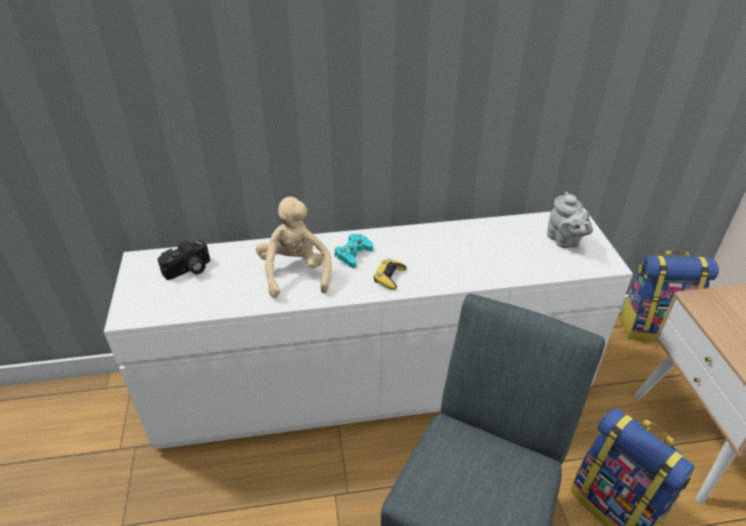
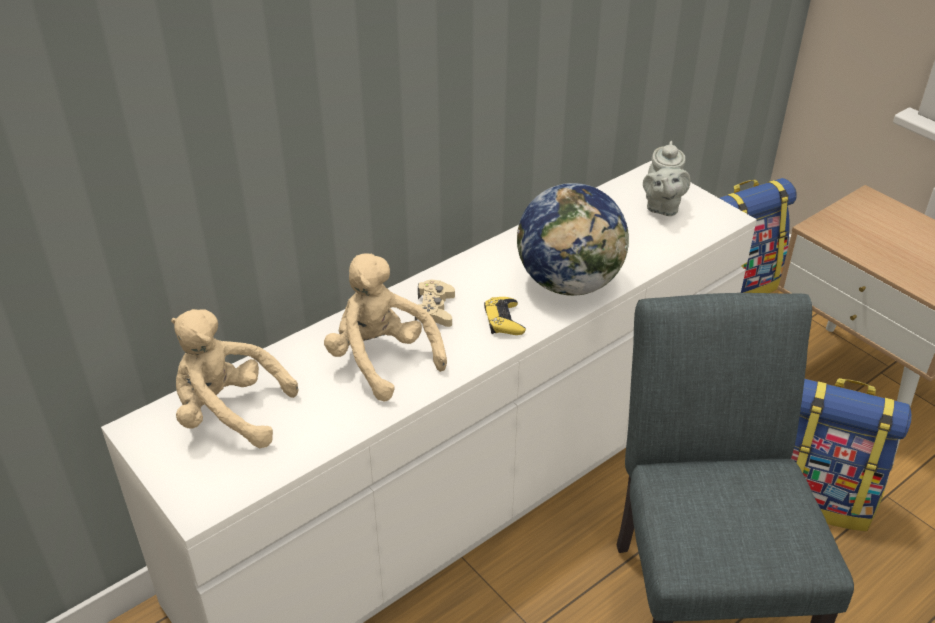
camera: 30 degrees left, 0 degrees up
camera [157,240,210,280] -> beige plush toy [171,309,299,448]
turquoise game controller [335,234,373,268] -> beige game controller [415,280,455,327]
grey teapot [547,192,593,248] -> grey teapot turned 60 degrees clockwise [643,141,691,216]
none -> globe [517,183,629,296]

